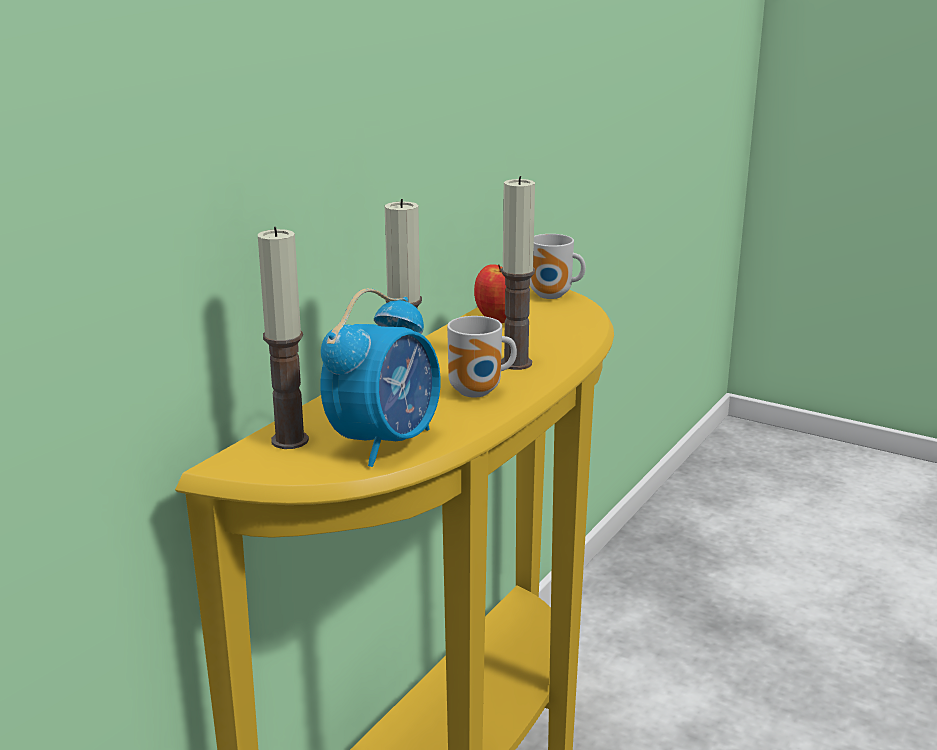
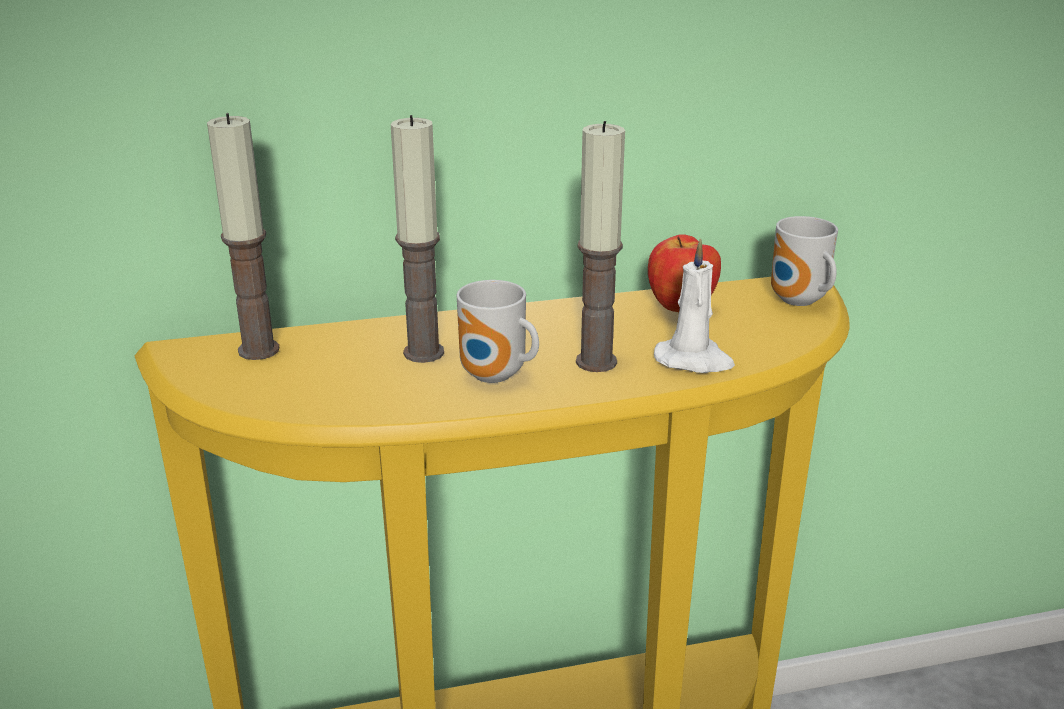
camera: 45 degrees right, 5 degrees up
alarm clock [321,288,441,467] -> none
none -> white candle [654,239,735,373]

